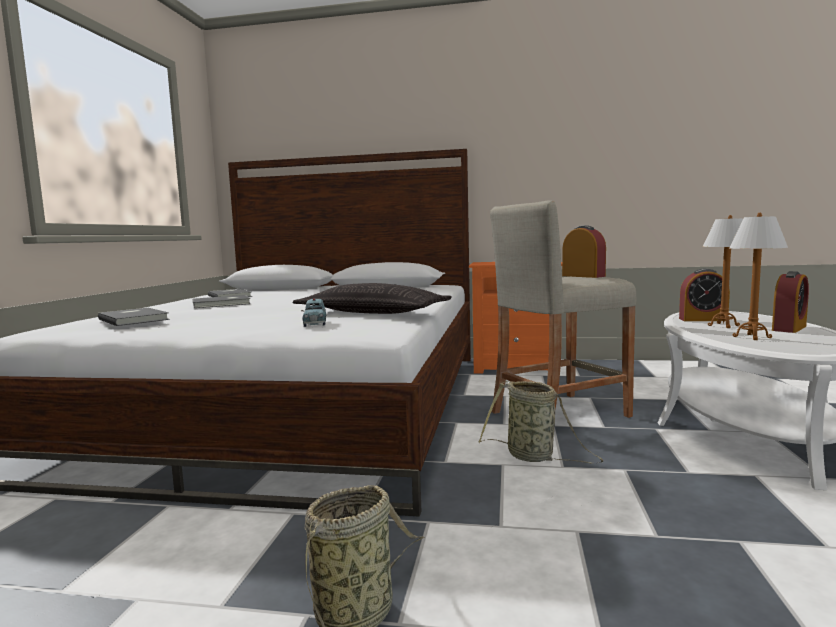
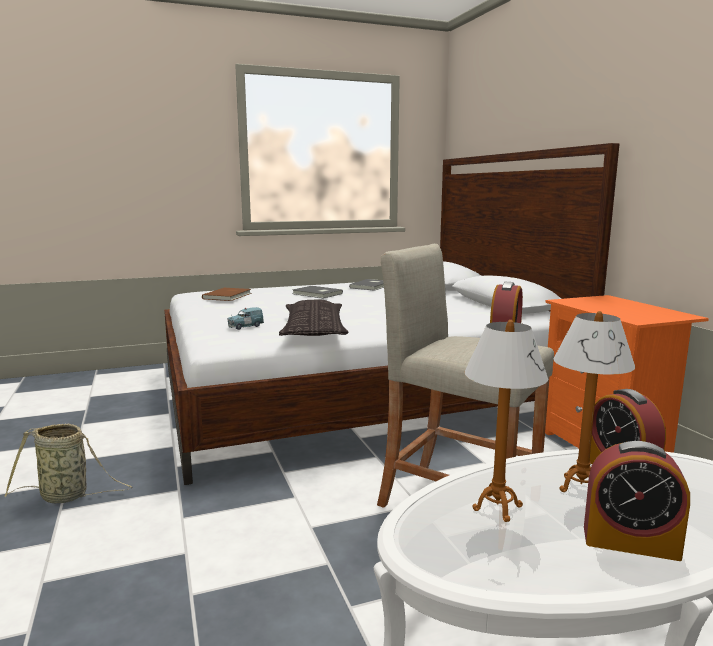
camera: 60 degrees right, 5 degrees up
grey book [98,308,170,326] -> brown book [202,288,251,301]
basket [479,381,603,463] -> none

